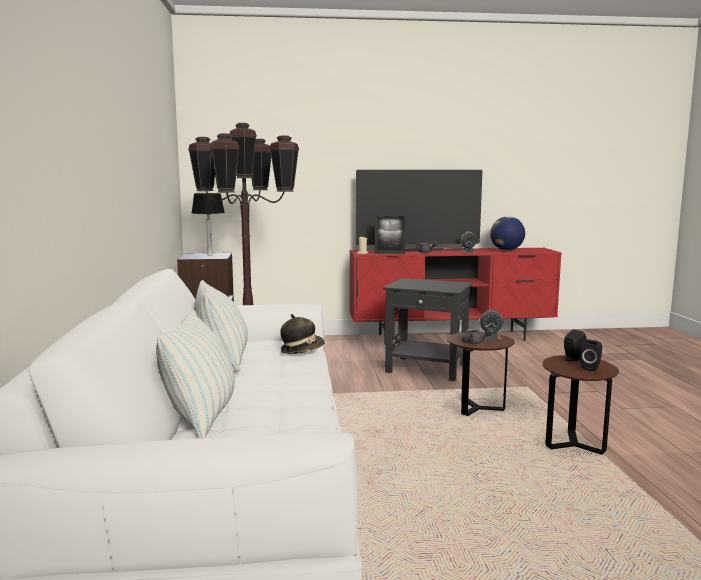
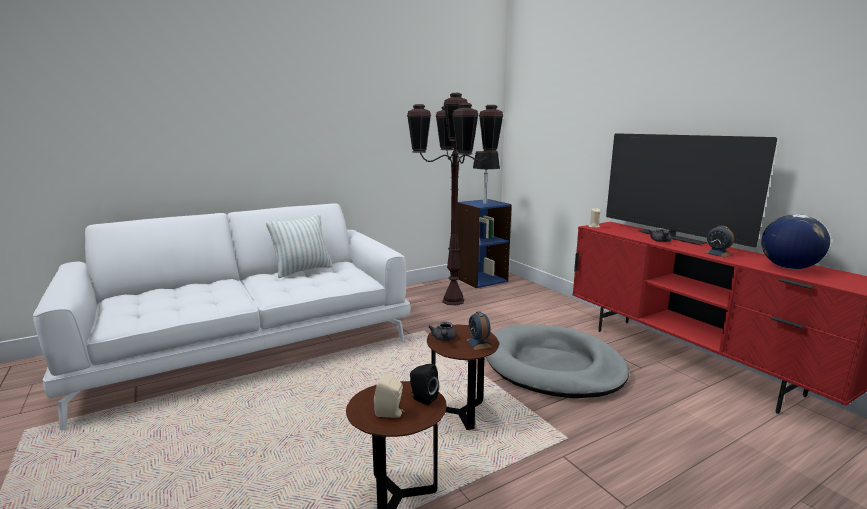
camera: 65 degrees right, 5 degrees up
pillow [156,310,235,438] -> none
hat [280,314,324,354] -> none
picture frame [375,216,406,254] -> none
black side table [383,278,473,381] -> grey dog bed [486,324,629,398]
black speaker [580,339,602,372] -> beige speaker [374,373,405,418]

